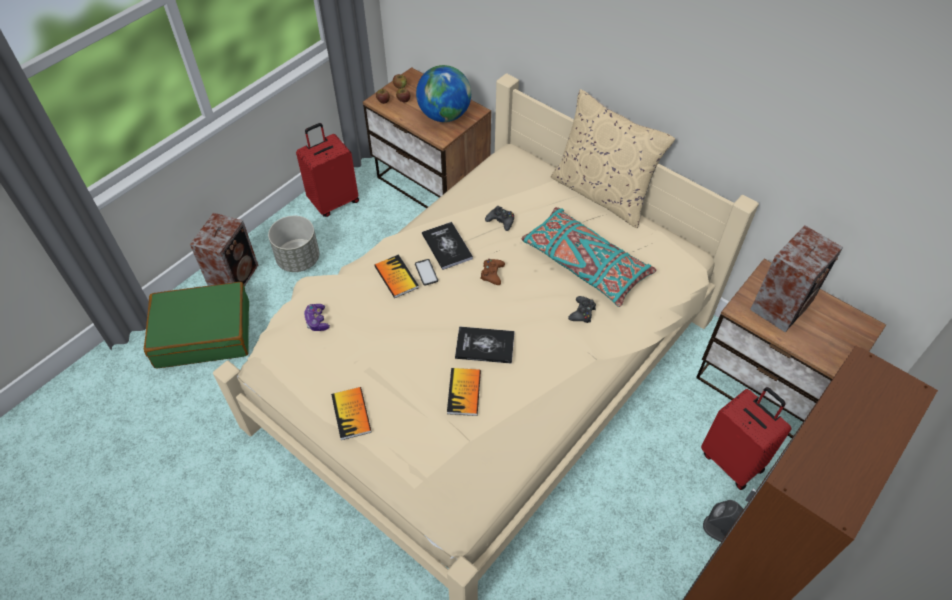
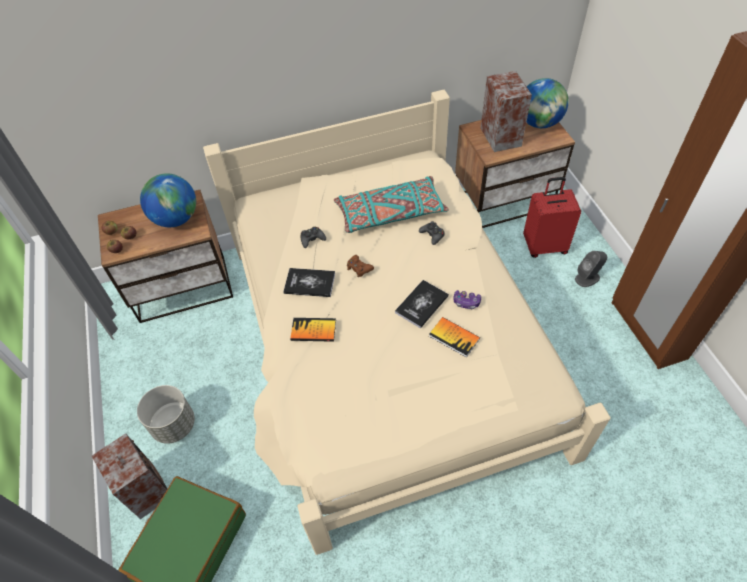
camera: 55 degrees left, 0 degrees up
red suitcase [296,123,359,217] -> none
game controller [304,304,330,331] -> game controller moved to [453,290,481,309]
book [331,387,372,440] -> none
phone [415,259,438,286] -> none
beige pillow [551,89,675,228] -> none
none -> globe [526,78,569,128]

